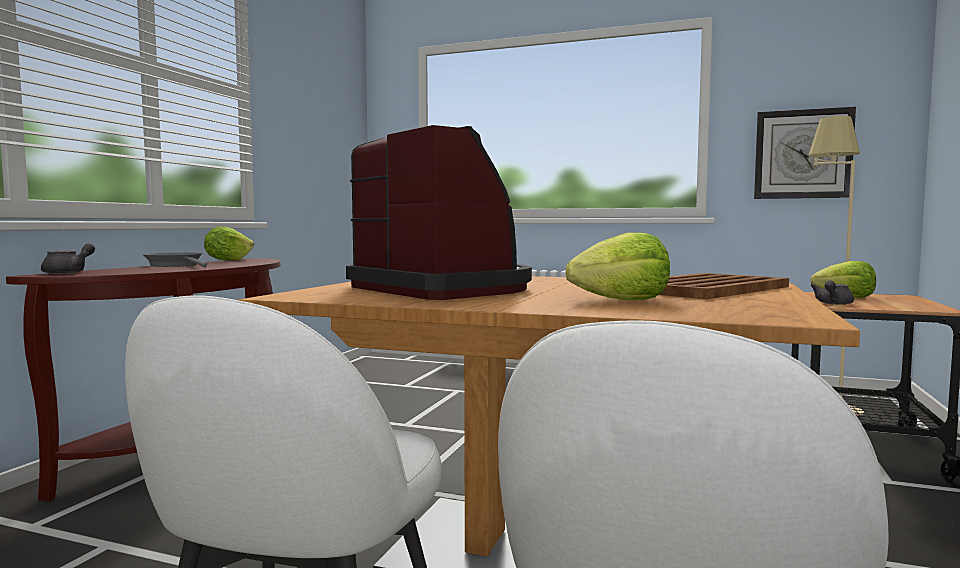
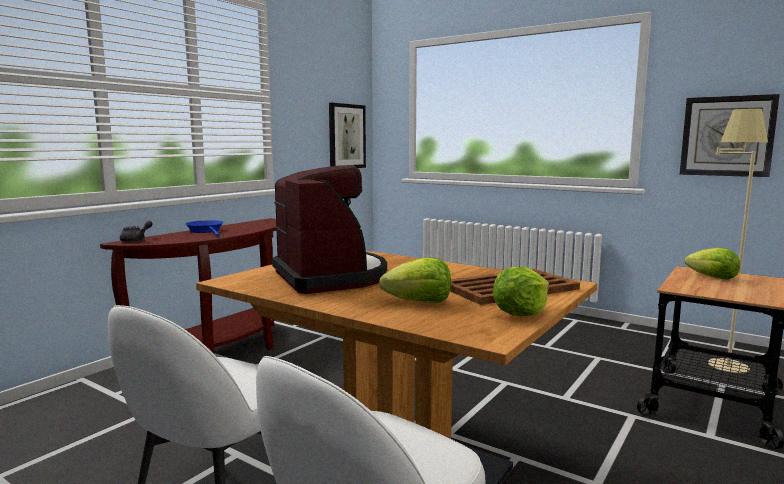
camera: 15 degrees right, 5 degrees up
grey frying pan [142,253,207,267] -> blue frying pan [185,220,224,236]
lettuce [204,226,254,261] -> lettuce moved to [493,267,549,316]
grey teapot [810,281,854,305] -> none
none -> picture [329,103,366,168]

